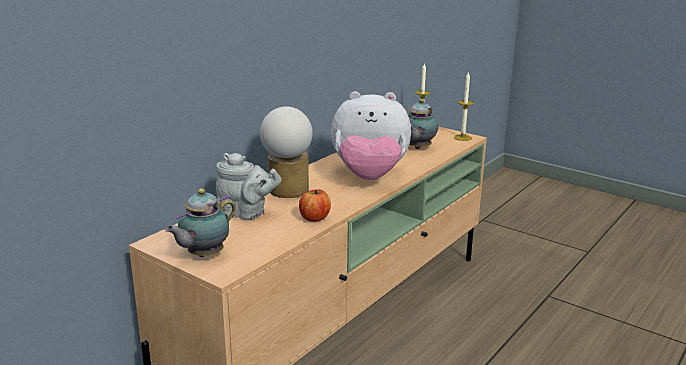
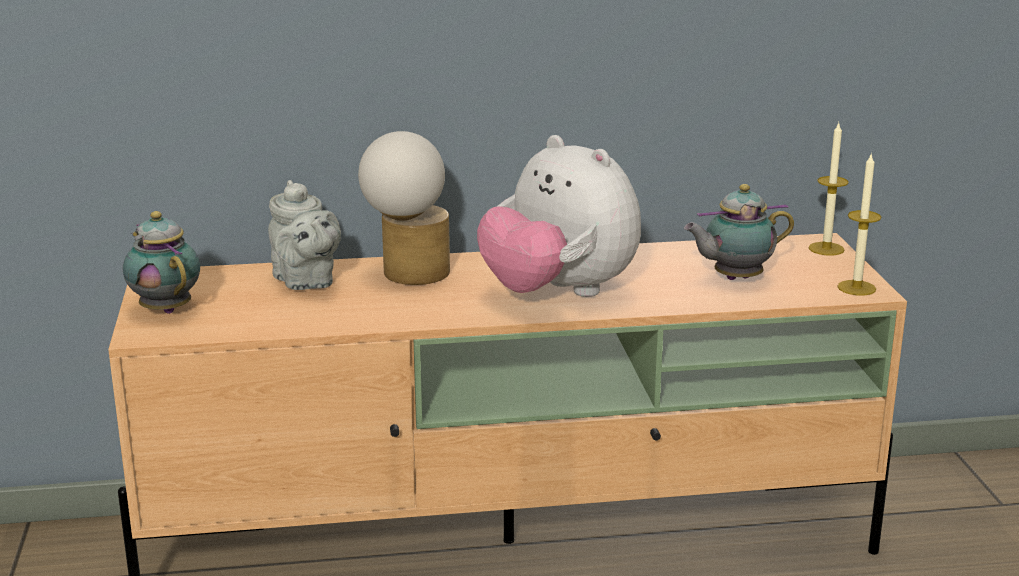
camera: 45 degrees right, 0 degrees up
teapot [165,189,236,257] -> teapot turned 60 degrees clockwise [123,211,200,314]
apple [299,189,331,222] -> none

